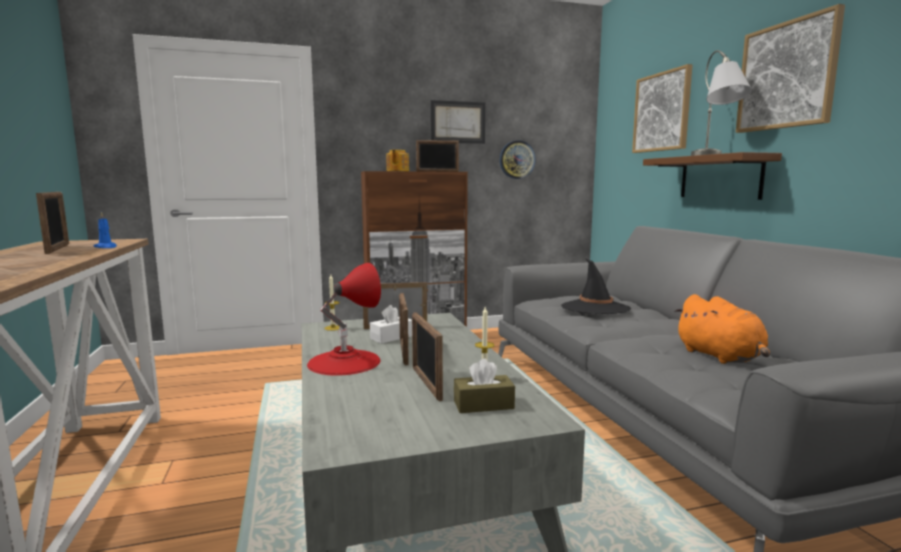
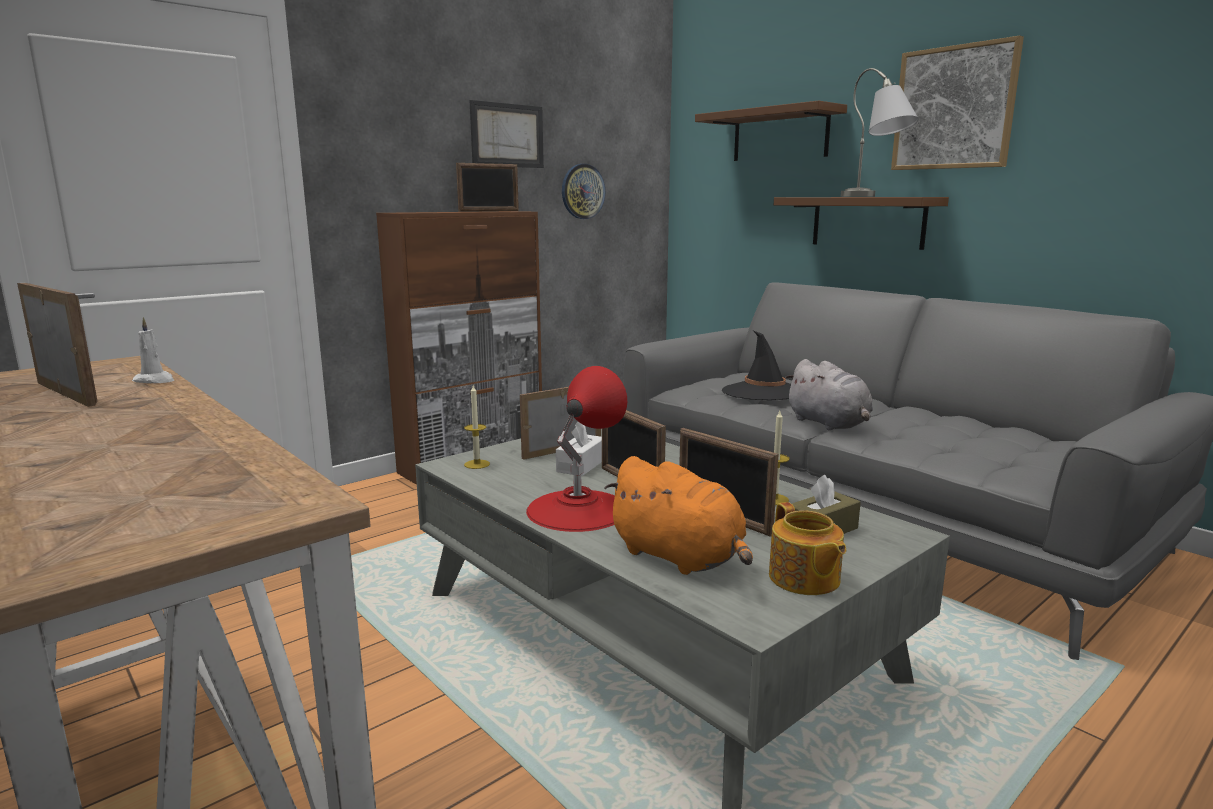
camera: 25 degrees left, 5 degrees up
blue candle [94,212,117,248] -> white candle [132,317,175,383]
teapot [386,150,409,171] -> teapot moved to [769,502,846,595]
picture [632,64,693,153] -> brown shelf [695,101,847,161]
orange plush toy [674,294,770,364] -> orange plush toy moved to [604,456,753,575]
none -> grey plush toy [785,359,873,431]

